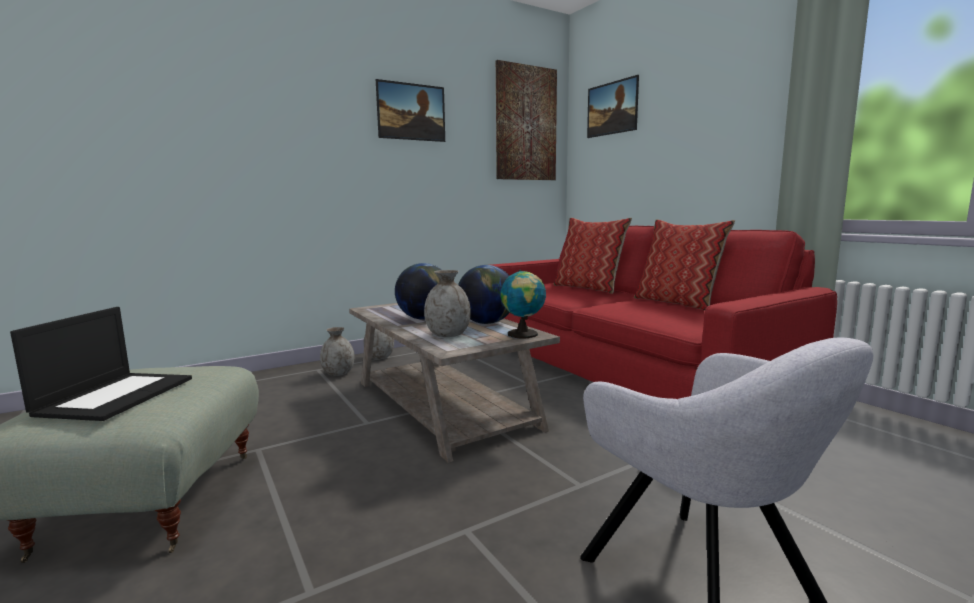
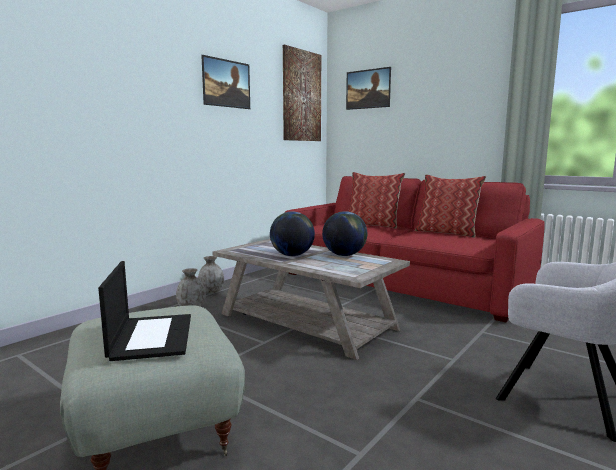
camera: 20 degrees left, 0 degrees up
grey vase [424,270,471,337] -> none
globe [501,270,546,338] -> none

